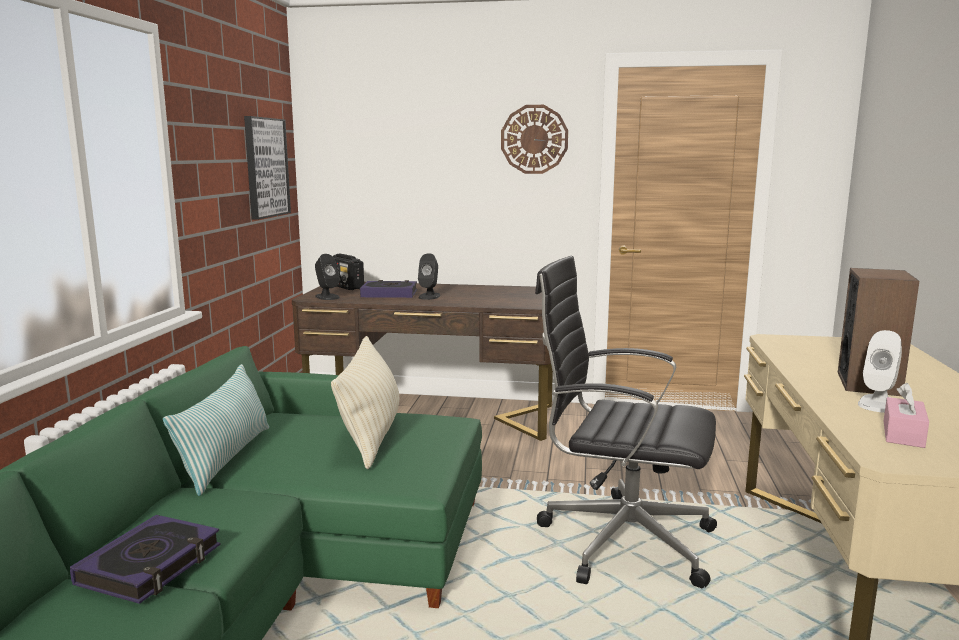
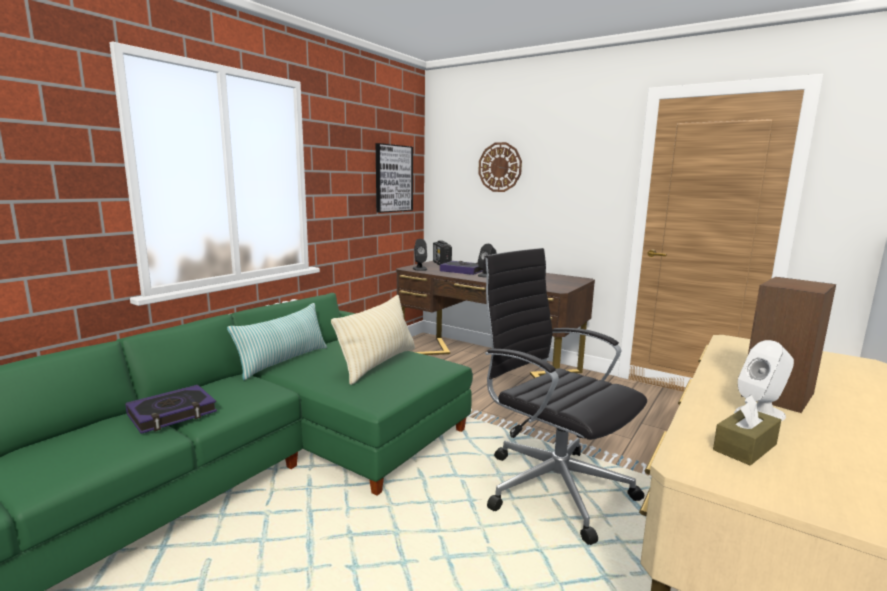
camera: 25 degrees right, 0 degrees up
wall clock [501,105,568,174] -> wall clock moved to [478,142,522,192]
pink tissue box [884,383,929,448] -> brown tissue box [713,395,781,465]

